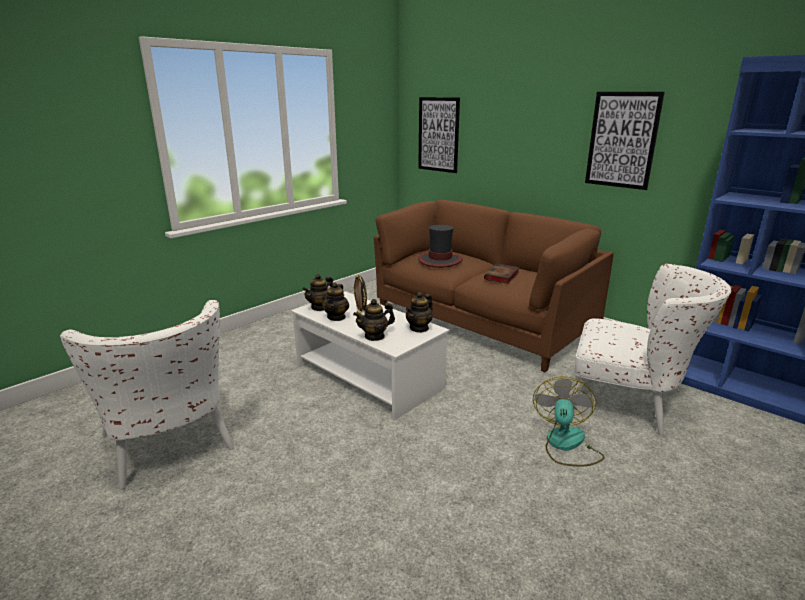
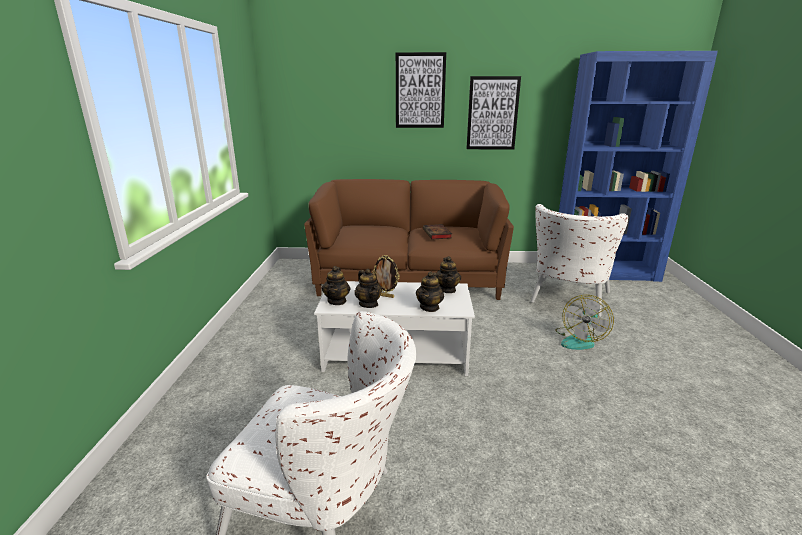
camera: 40 degrees left, 0 degrees up
picture [418,97,460,173] -> picture moved to [396,52,446,128]
hat [418,225,463,268] -> none
fan [533,376,604,466] -> fan turned 120 degrees counterclockwise [555,295,614,350]
white armchair [570,264,732,435] -> white armchair turned 135 degrees clockwise [530,204,629,317]

